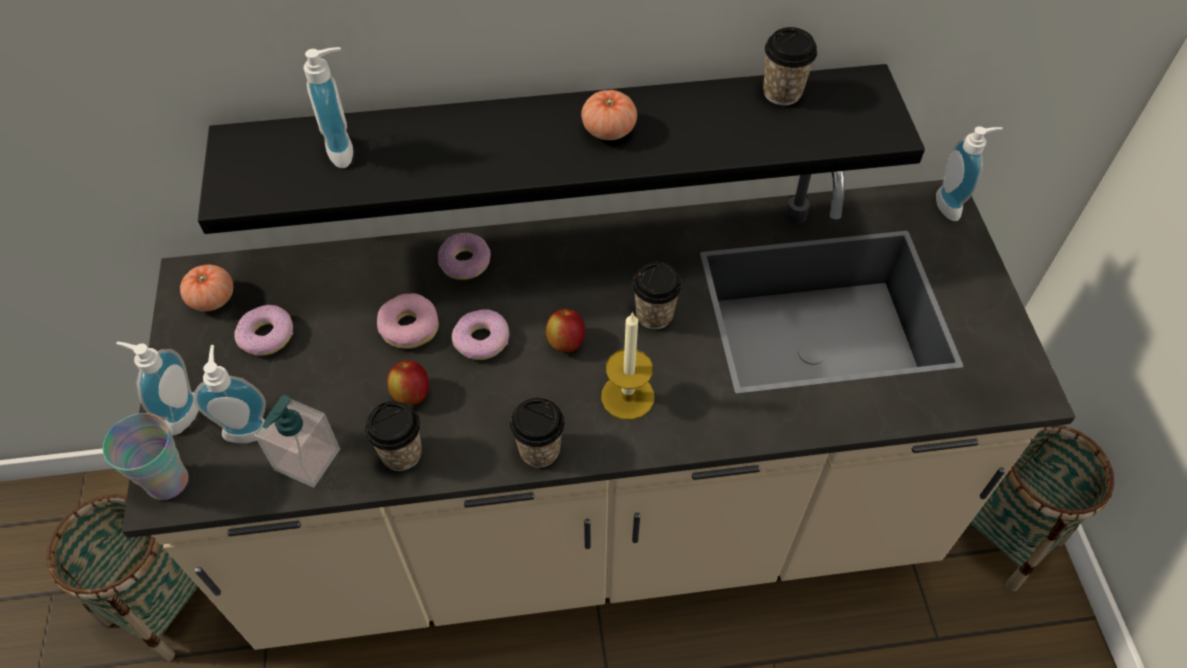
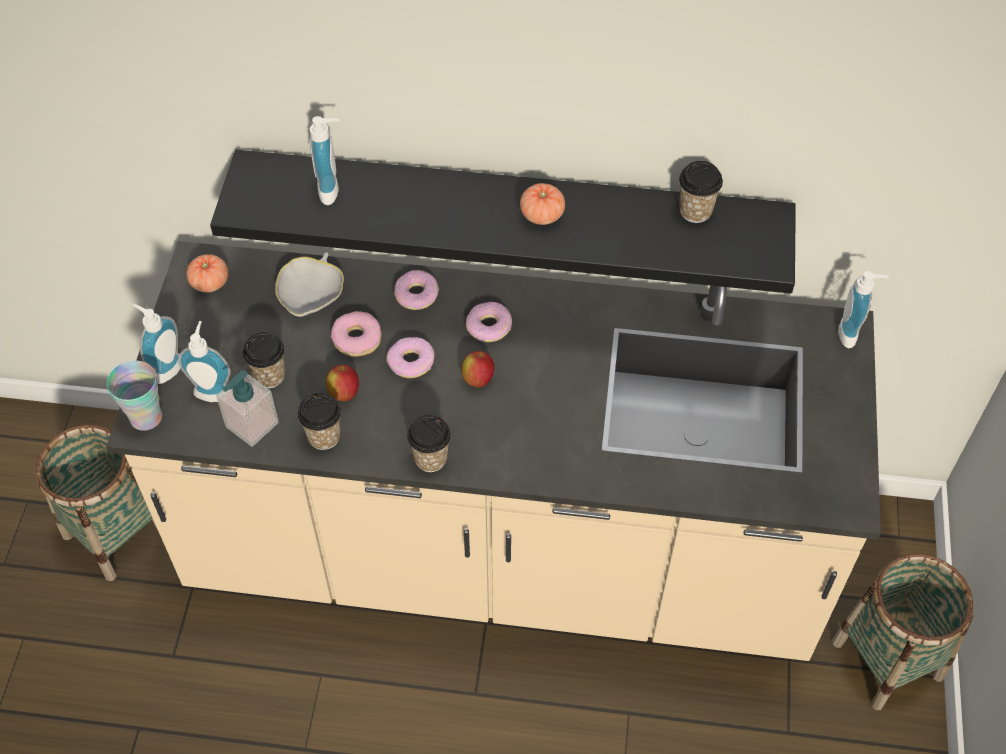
camera: 15 degrees right, 0 degrees up
donut [234,305,293,356] -> donut moved to [466,302,512,342]
candle [601,312,654,420] -> none
cup [632,262,682,329] -> cup moved to [242,332,285,388]
none -> white bowl [275,252,344,317]

